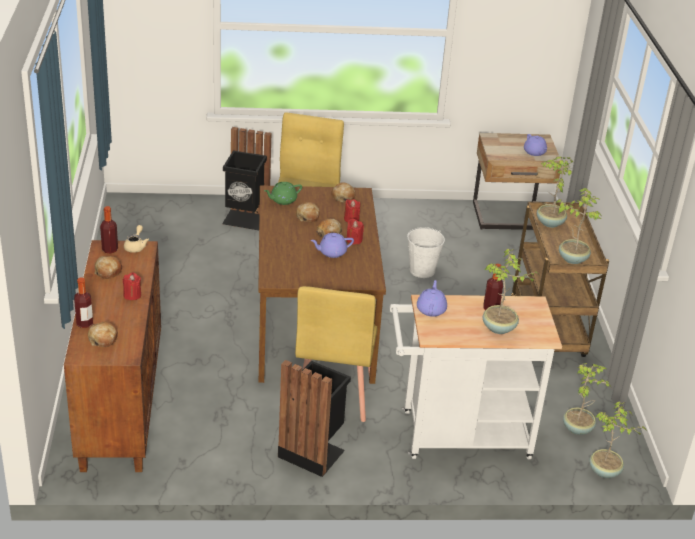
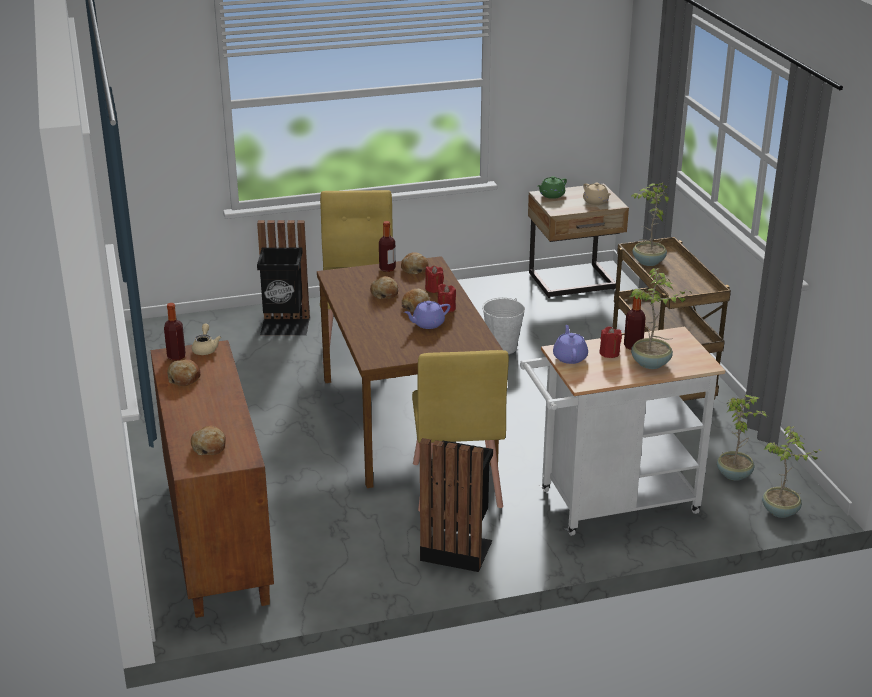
camera: 10 degrees left, 5 degrees down
bottle [74,277,93,328] -> bottle moved to [379,221,396,272]
red candle [123,273,141,300] -> red candle moved to [599,327,622,358]
green teapot [264,182,302,205] -> green teapot moved to [538,176,567,199]
purple teapot [524,134,547,156] -> beige teapot [583,183,611,205]
potted plant [556,188,602,264] -> none

